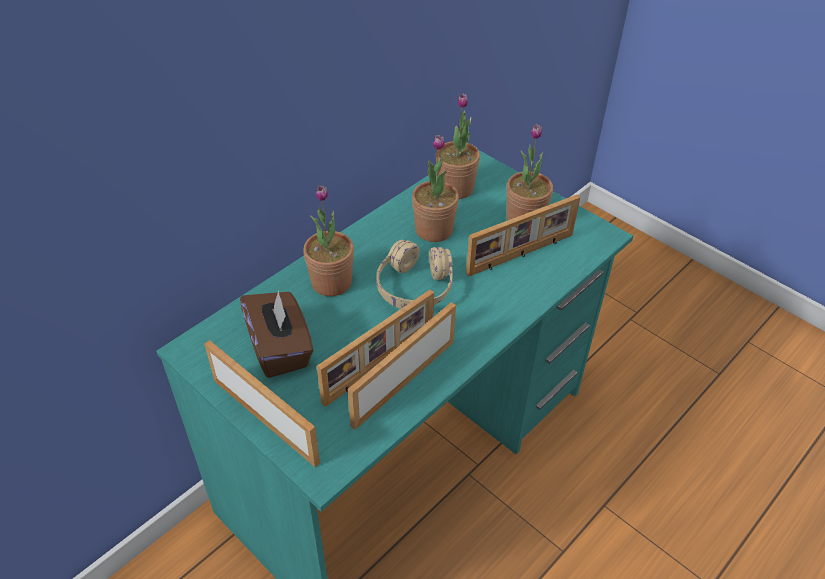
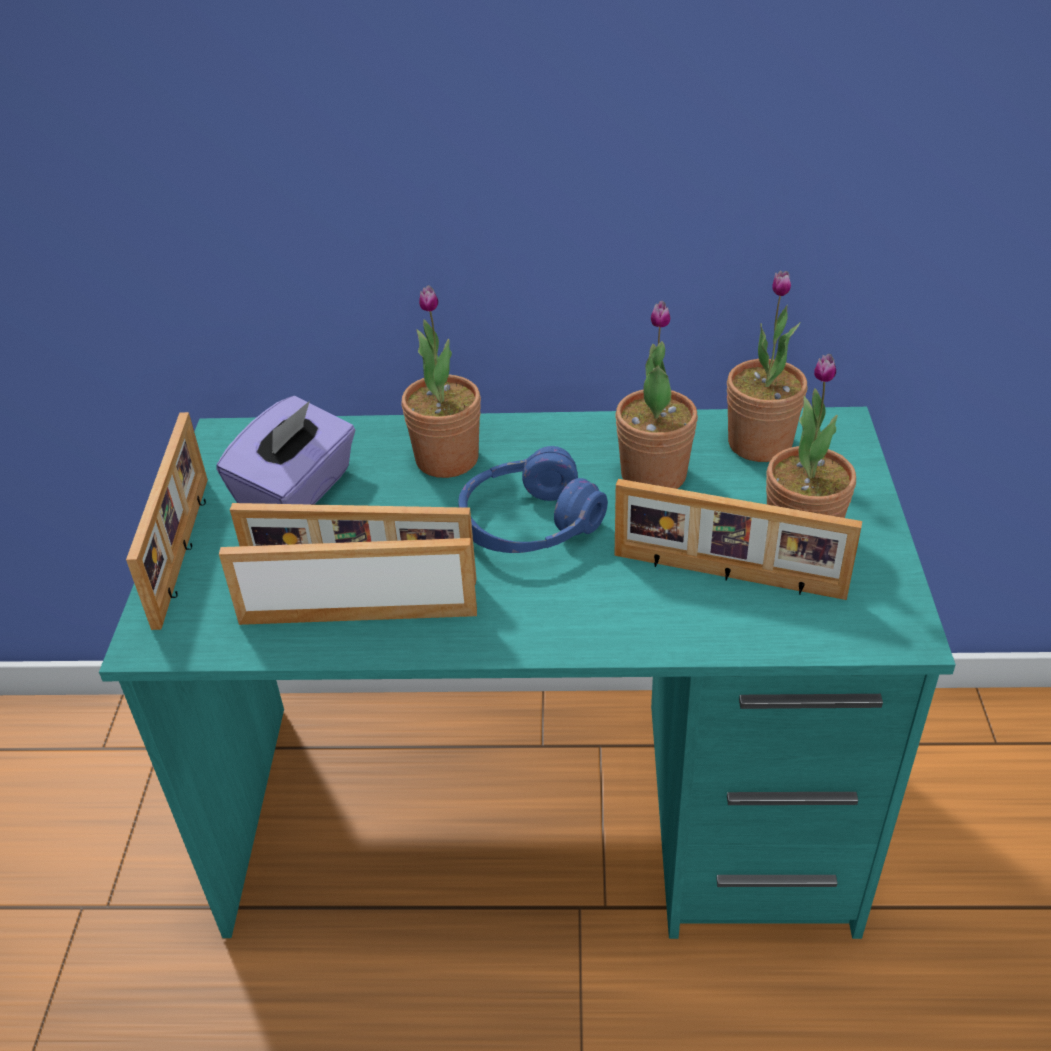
camera: 50 degrees right, 5 degrees down
brown tissue box [240,290,313,378] -> purple tissue box [216,396,355,505]
beige headphones [376,240,453,309] -> blue headphones [458,446,608,553]

